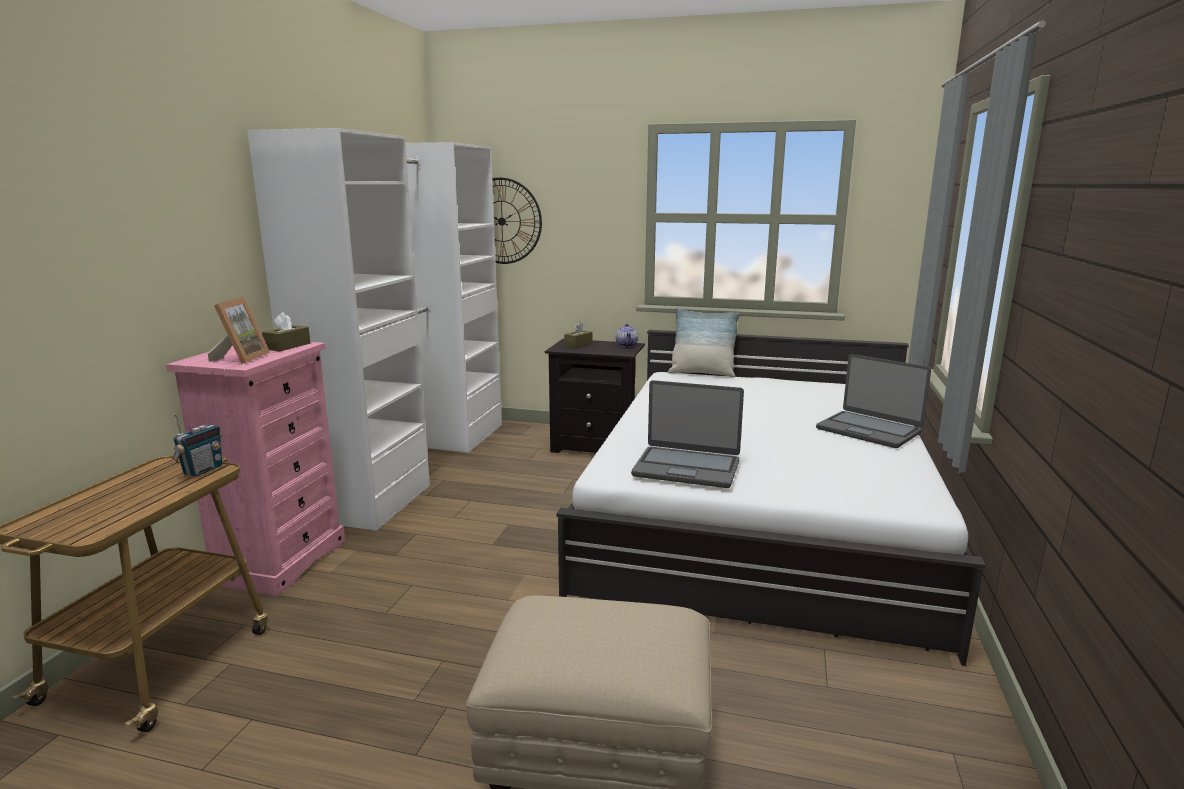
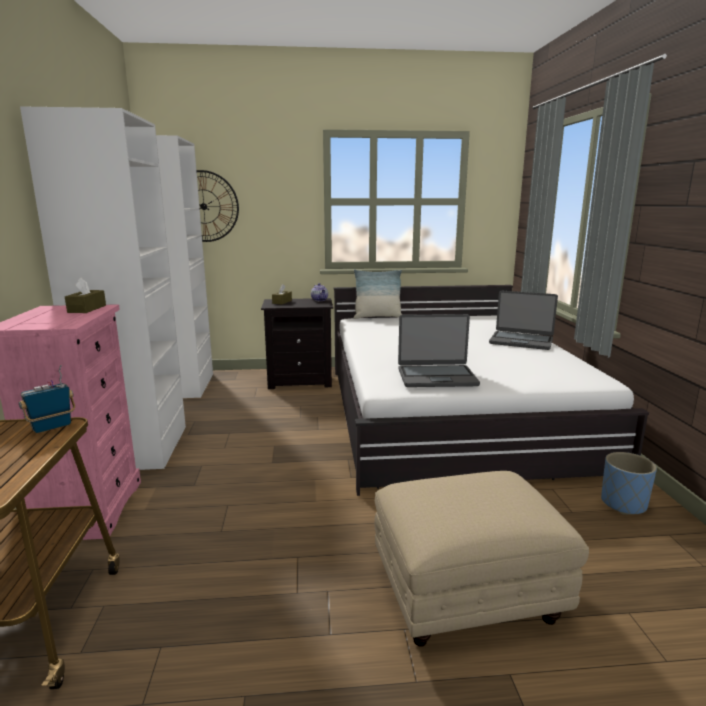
camera: 20 degrees left, 0 degrees up
radio [172,413,222,477] -> radio turned 135 degrees counterclockwise [19,365,75,433]
picture frame [208,297,270,364] -> none
none -> blue planter [601,452,657,515]

